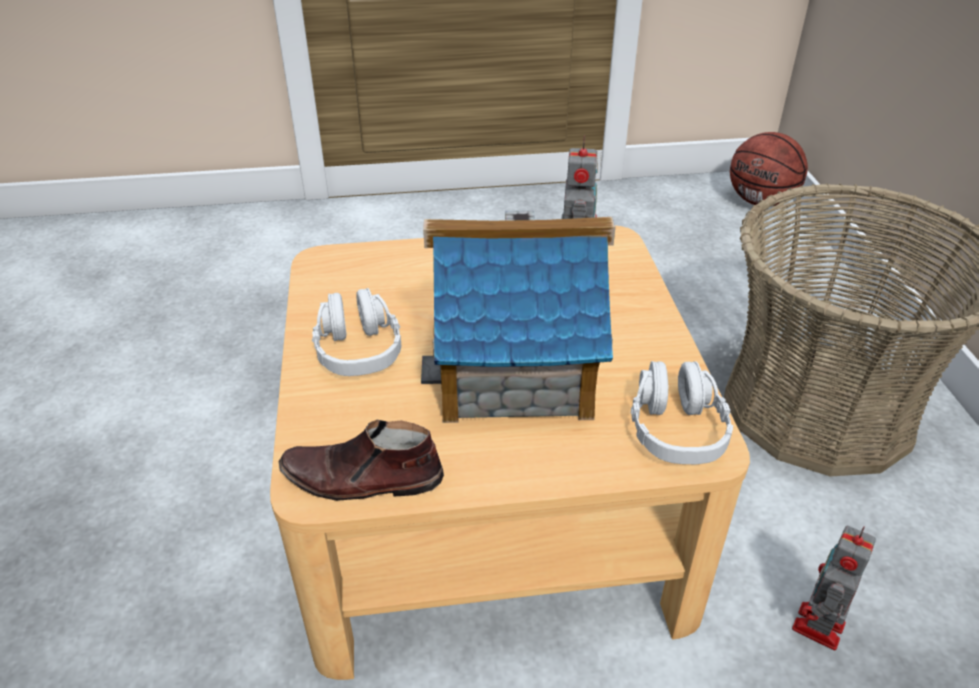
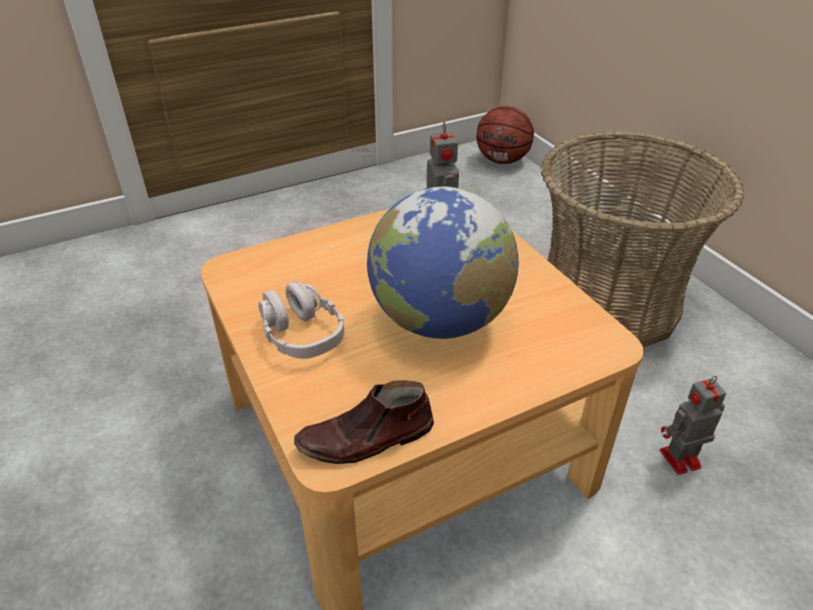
camera: 20 degrees left, 0 degrees up
toy house [421,210,615,423] -> globe [367,186,519,339]
grey headphones [631,361,733,464] -> none
toy robot [792,526,876,650] -> toy robot turned 60 degrees clockwise [660,376,726,475]

